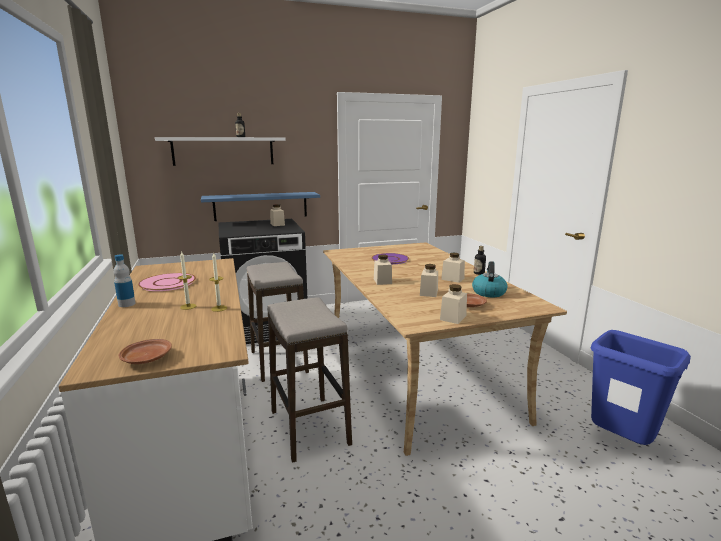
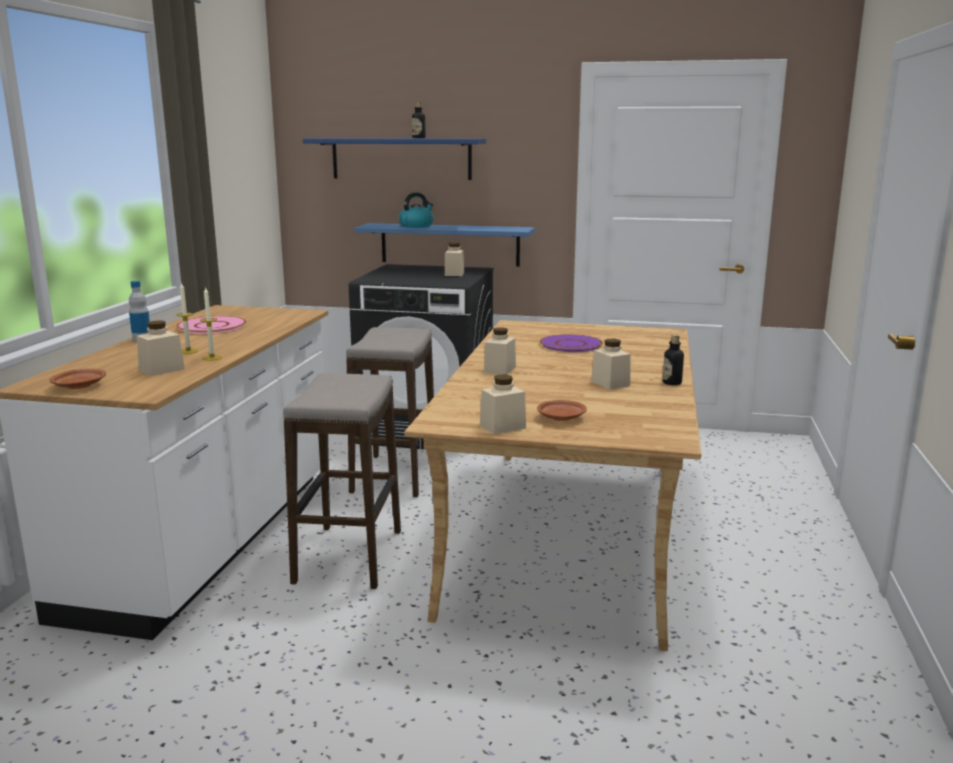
camera: 30 degrees right, 0 degrees up
white shelf [155,137,286,166] -> blue shelf [303,138,487,180]
beige jar [420,264,438,297] -> beige jar moved to [137,320,185,376]
kettle [472,261,508,297] -> kettle moved to [399,192,434,228]
blue trash can [591,330,691,445] -> none

